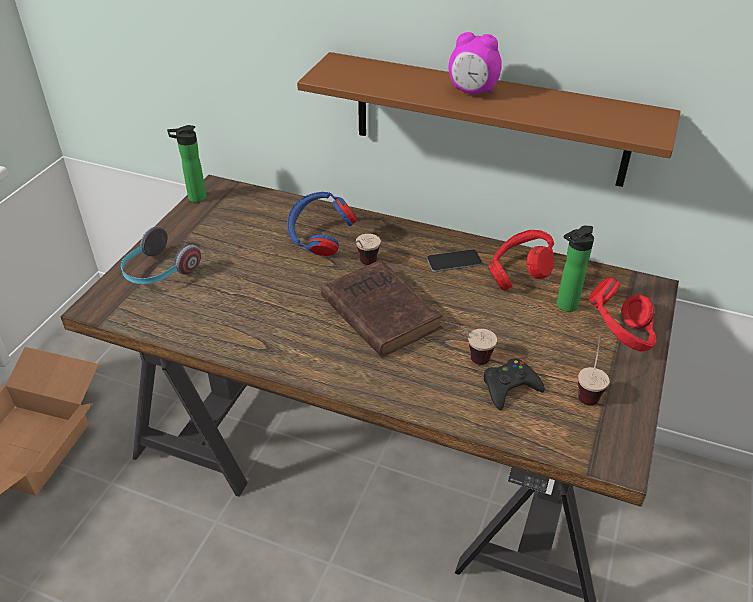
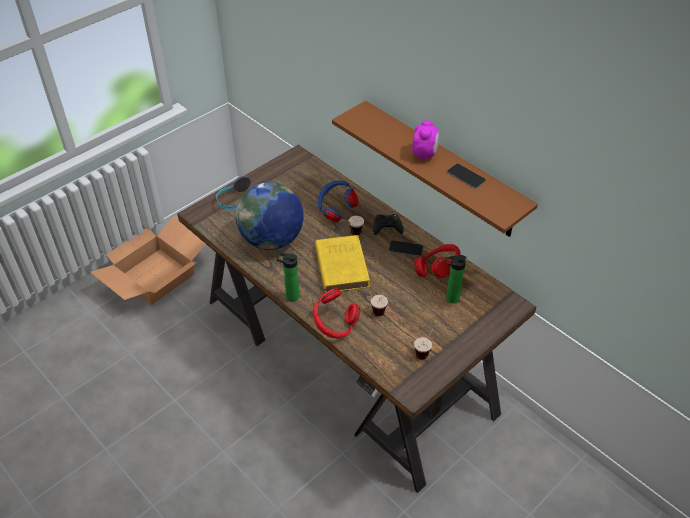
camera: 25 degrees right, 5 degrees up
bottle [167,125,207,203] -> bottle moved to [277,253,300,302]
brown book [321,260,443,358] -> yellow book [315,235,370,293]
alarm clock [448,32,502,94] -> alarm clock turned 120 degrees counterclockwise [412,120,439,161]
black game controller [484,359,545,410] -> black game controller moved to [373,214,404,235]
red headphones [589,277,656,351] -> red headphones moved to [313,288,360,338]
none -> globe [236,182,304,250]
none -> phone [447,164,486,188]

